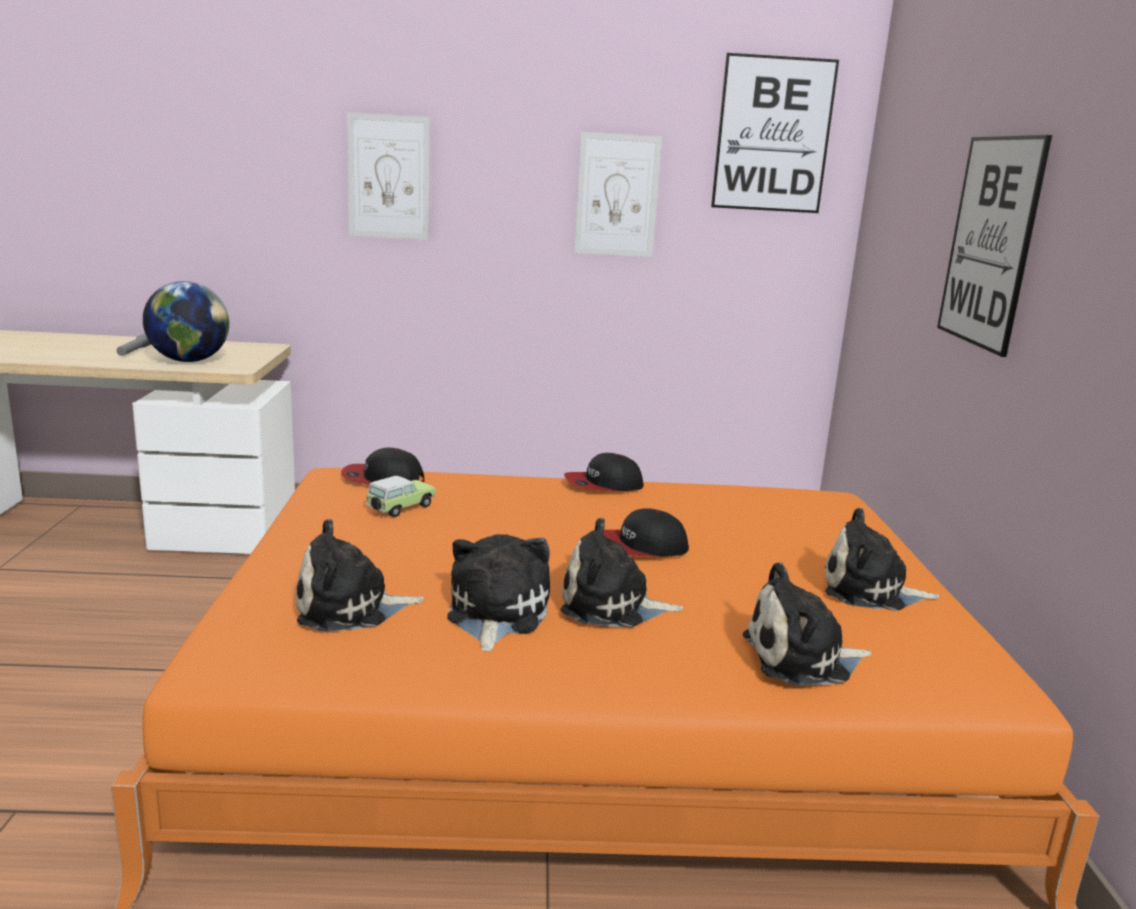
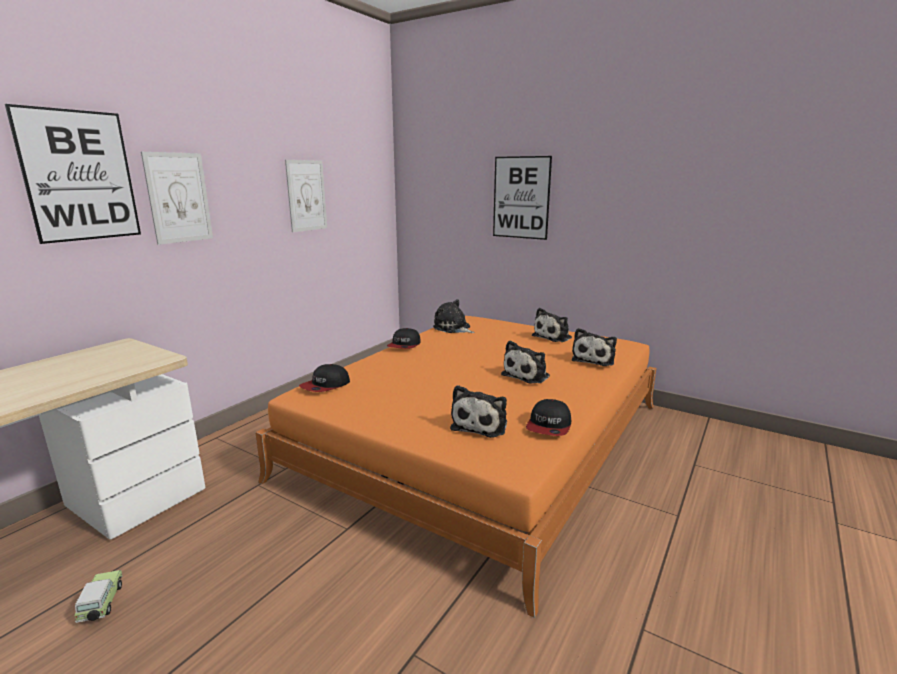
camera: 55 degrees left, 0 degrees up
grey flashlight [117,333,151,356] -> none
globe [143,281,229,362] -> none
toy car [365,475,436,517] -> toy car moved to [75,570,122,623]
plush toy [448,534,550,652] -> plush toy moved to [433,299,474,333]
cap [603,508,689,557] -> cap moved to [526,399,571,436]
picture [711,53,839,213] -> picture moved to [5,104,141,244]

